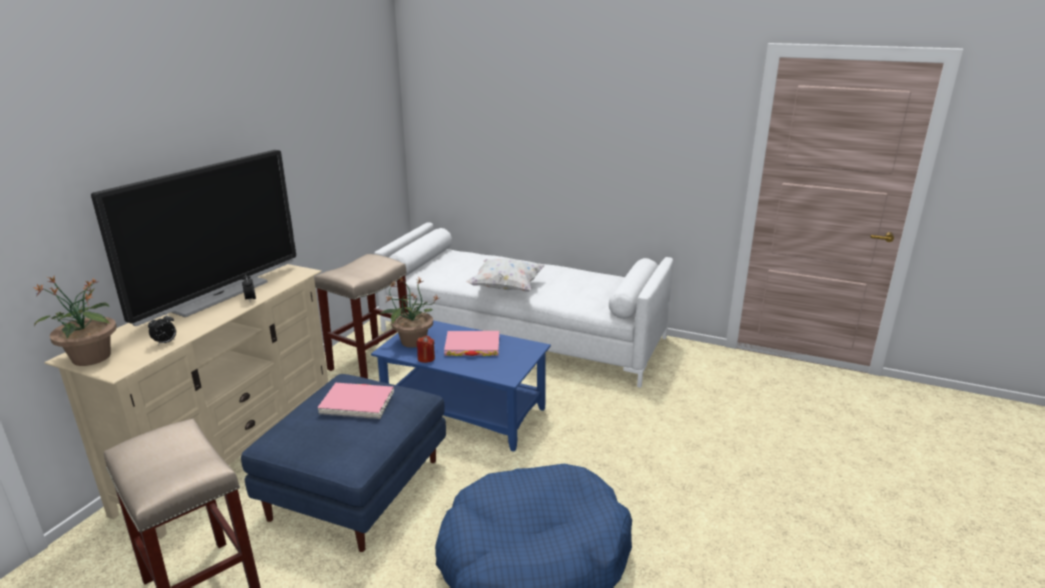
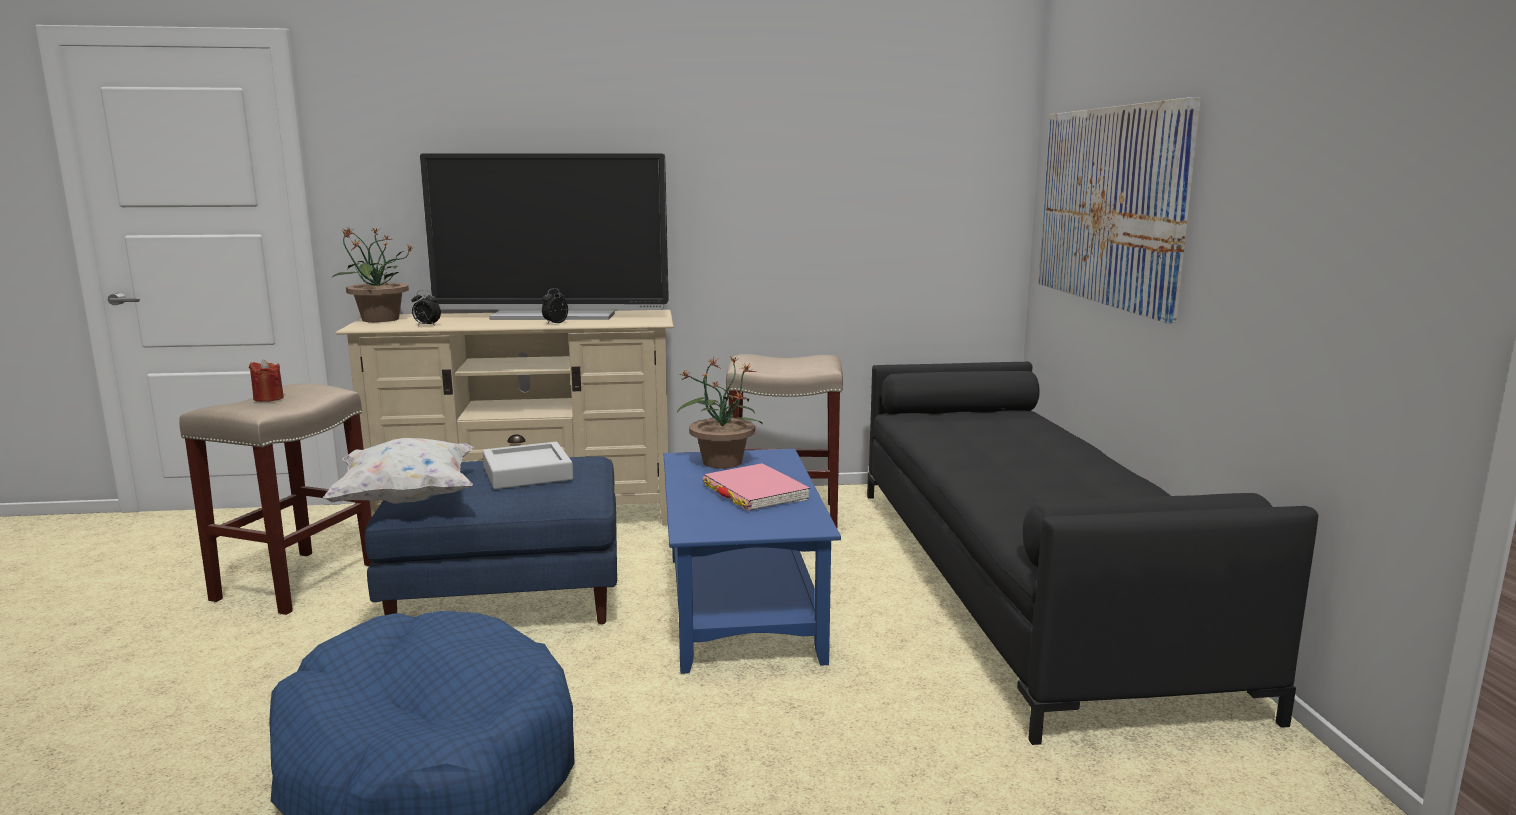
camera: 60 degrees right, 10 degrees down
pink book [317,383,394,419] -> grey tray [482,442,573,489]
white sofa [374,222,673,388] -> black sofa [867,362,1318,745]
red candle [416,336,435,363] -> red candle moved to [249,359,284,402]
white pillow [466,258,545,292] -> white pillow moved to [322,438,473,504]
none -> picture [1038,97,1201,323]

